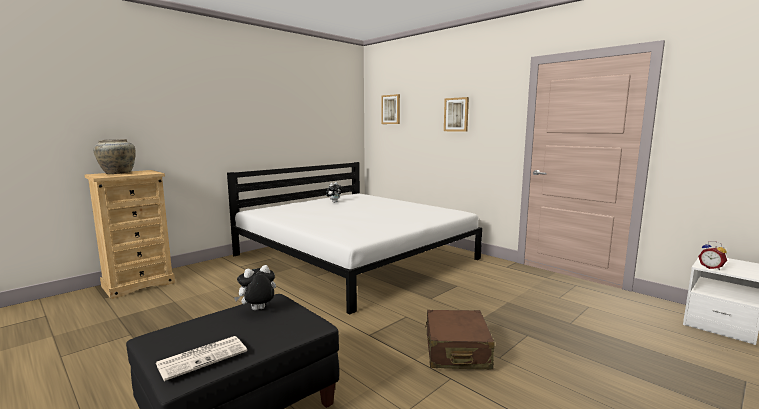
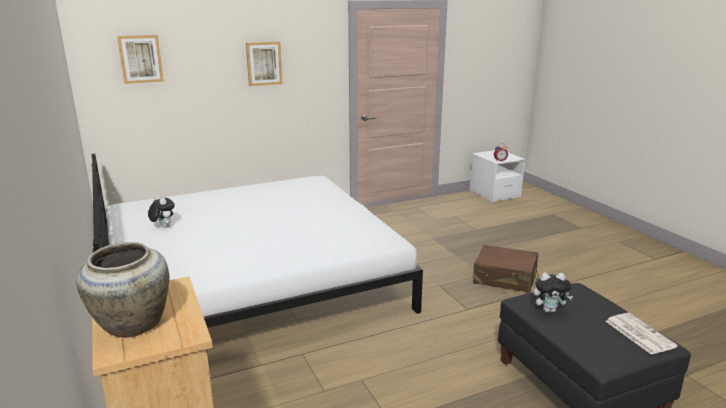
camera: 70 degrees left, 10 degrees up
plush toy [234,265,276,310] -> plush toy turned 75 degrees counterclockwise [534,273,573,313]

